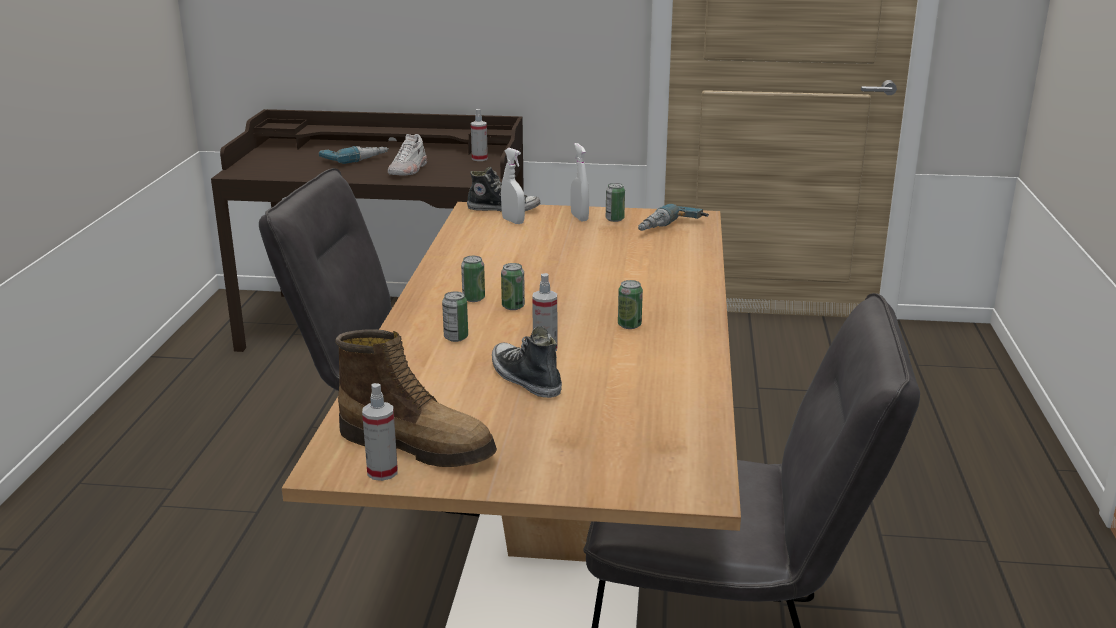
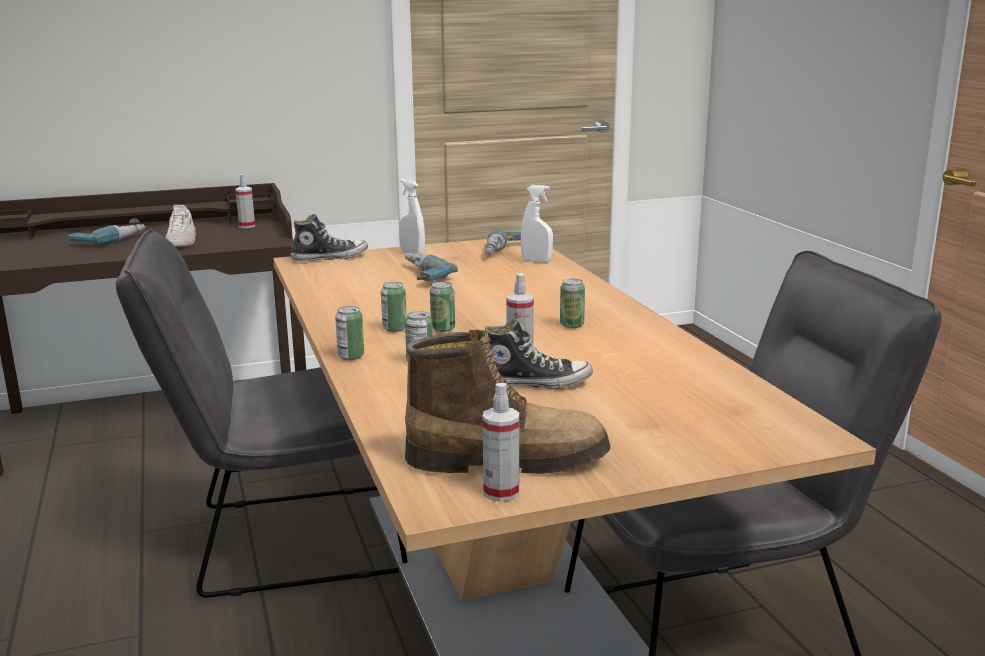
camera: 25 degrees left, 5 degrees down
shoe [492,326,562,398] -> shoe turned 150 degrees clockwise [485,319,593,389]
white spray bottle [501,148,525,224] -> white spray bottle moved to [521,185,553,263]
can [606,183,625,222] -> can moved to [335,306,364,360]
none -> power drill [405,253,458,282]

